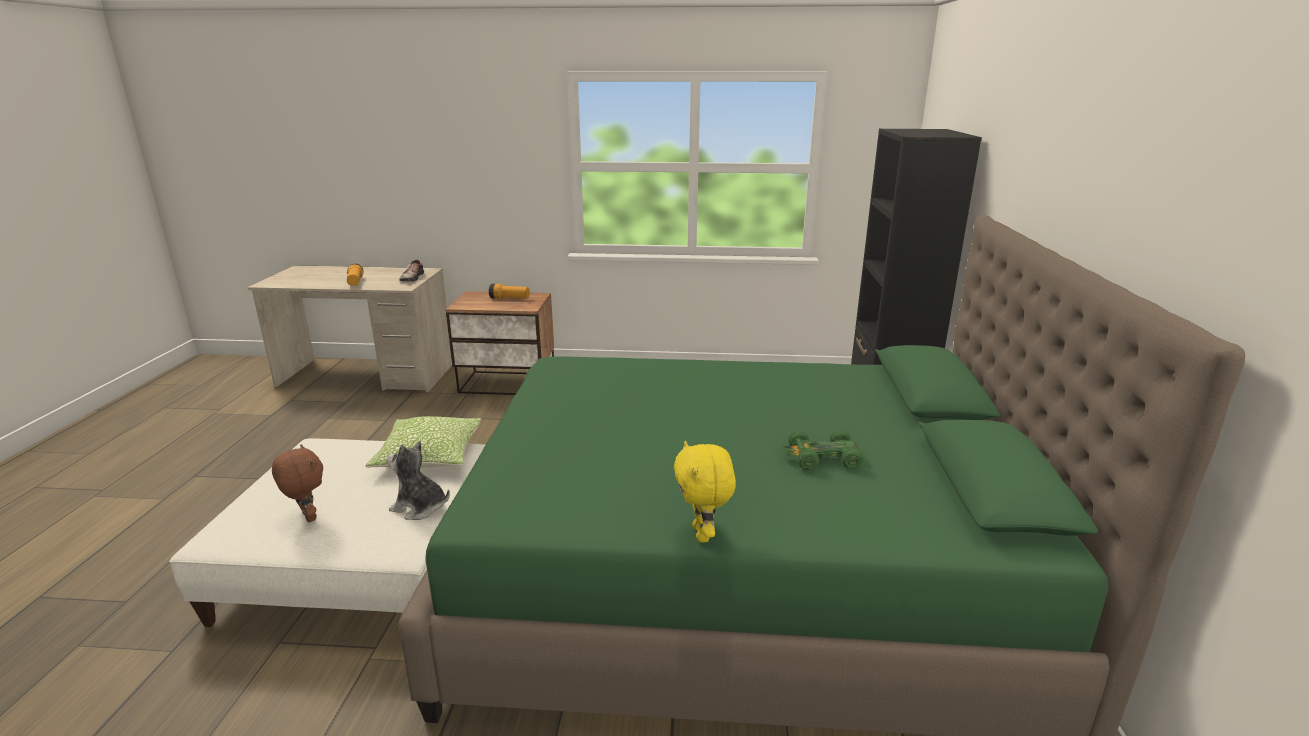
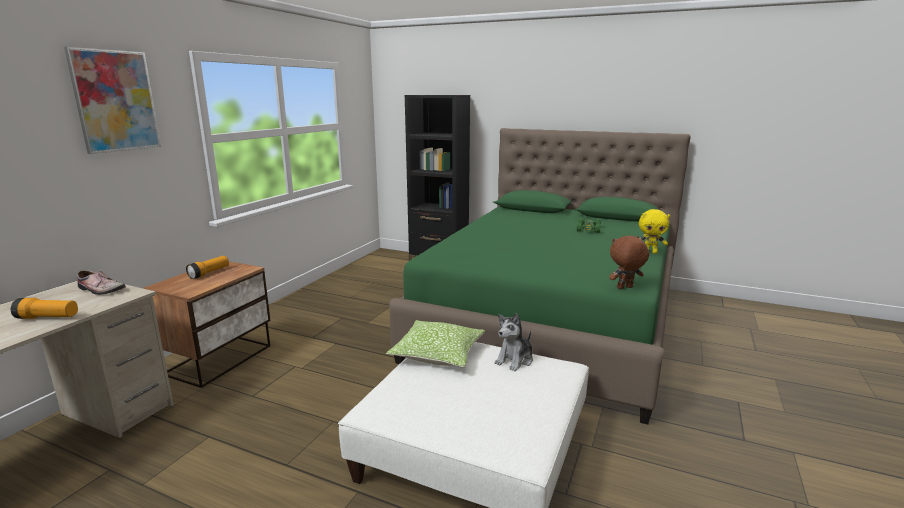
camera: 70 degrees left, 5 degrees down
brown plush toy [272,444,323,522] -> brown plush toy moved to [609,236,649,289]
none -> picture [64,47,161,154]

